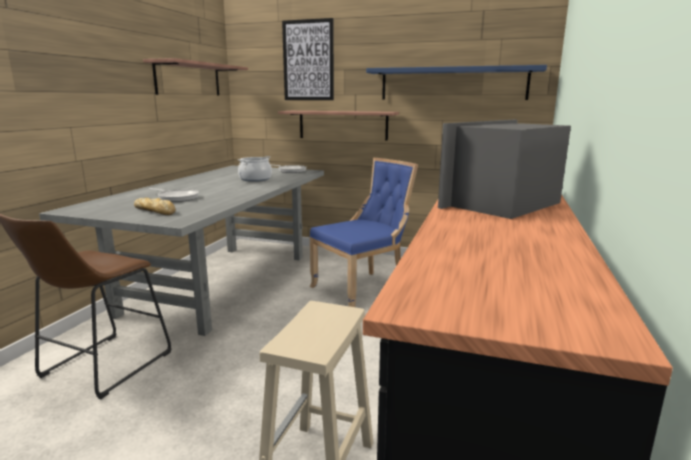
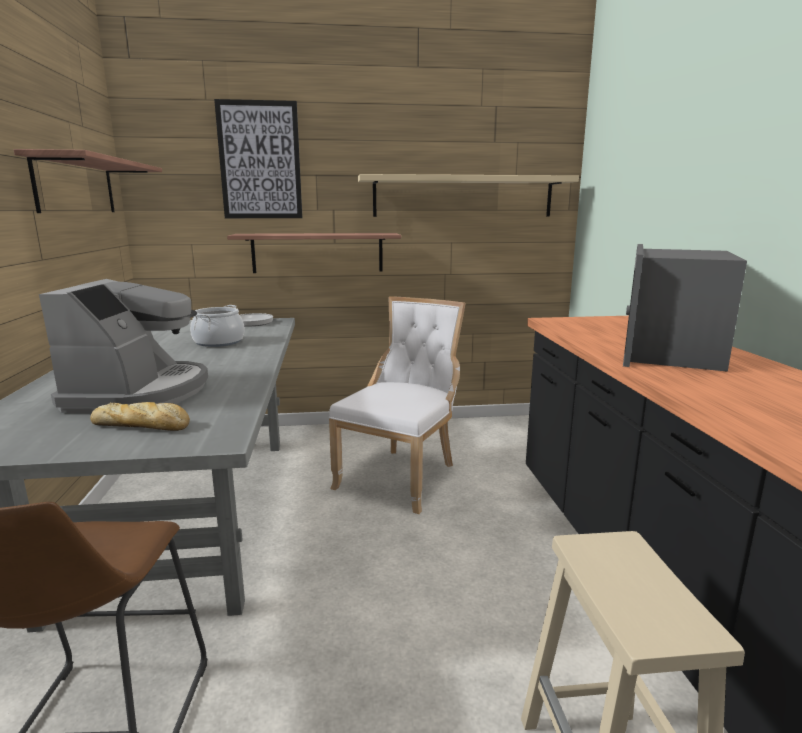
camera: 25 degrees left, 0 degrees up
frying pan [149,188,199,202] -> coffee machine [39,279,208,413]
blue chair [310,158,418,307] -> white chair [329,297,465,514]
blue shelf [366,65,547,100] -> beige shelf [358,174,579,217]

